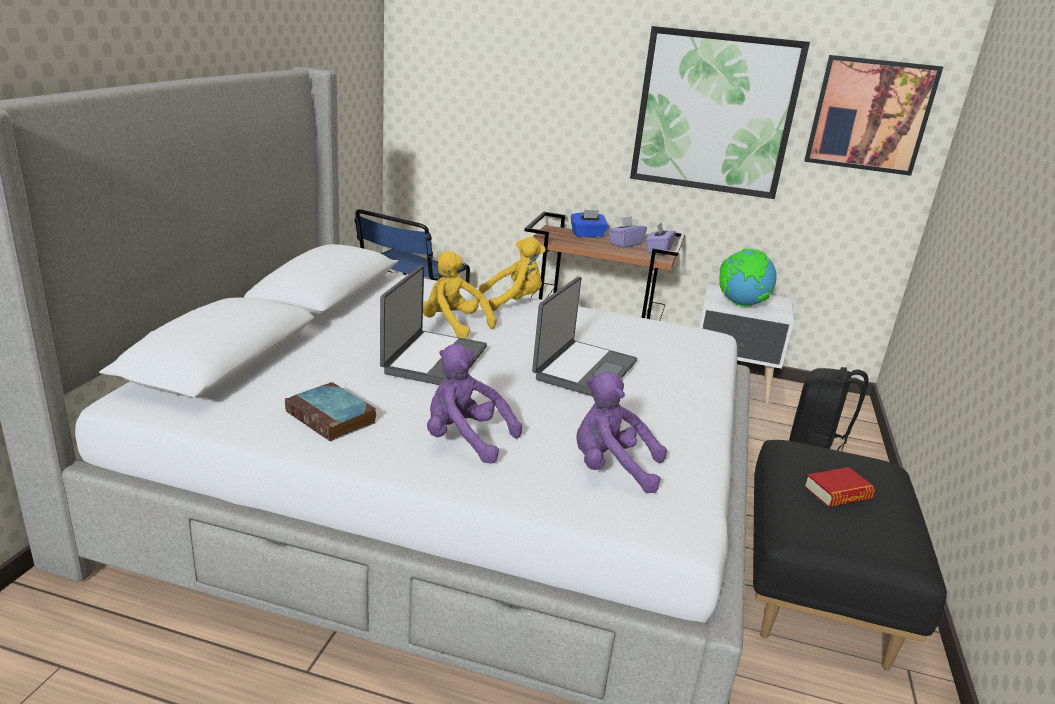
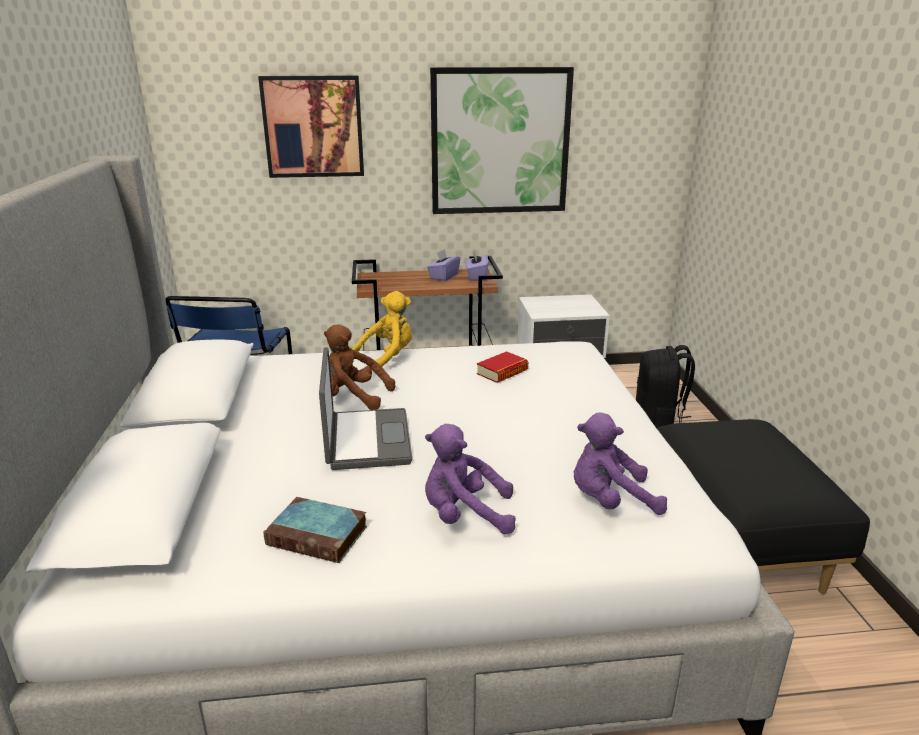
camera: 20 degrees left, 0 degrees up
yellow plush toy [423,251,497,339] -> brown plush toy [324,325,395,410]
laptop [532,276,637,397] -> none
blue tissue box [571,210,609,238] -> none
globe [719,249,777,307] -> none
picture [804,55,943,176] -> picture moved to [258,75,364,178]
book [804,467,875,507] -> book moved to [477,351,528,383]

